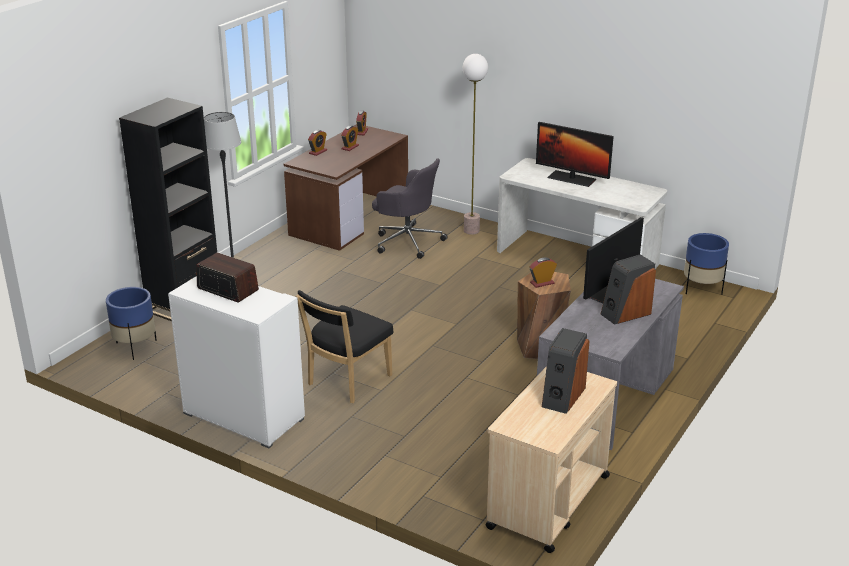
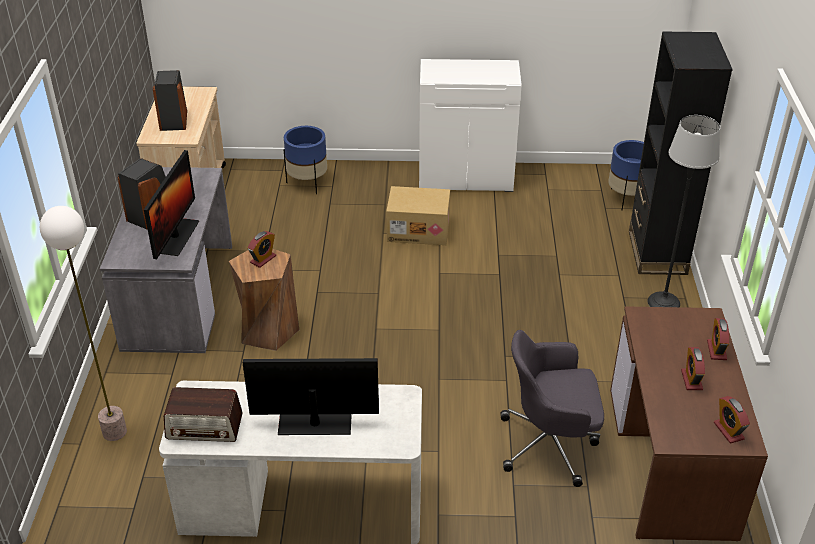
camera: 150 degrees right, 10 degrees up
radio [196,253,259,303] -> radio moved to [164,387,243,442]
black chair [296,290,393,403] -> cardboard box [386,186,450,245]
floor lamp [463,54,488,235] -> floor lamp moved to [40,206,127,441]
blue planter [684,233,729,295] -> blue planter moved to [283,126,327,194]

